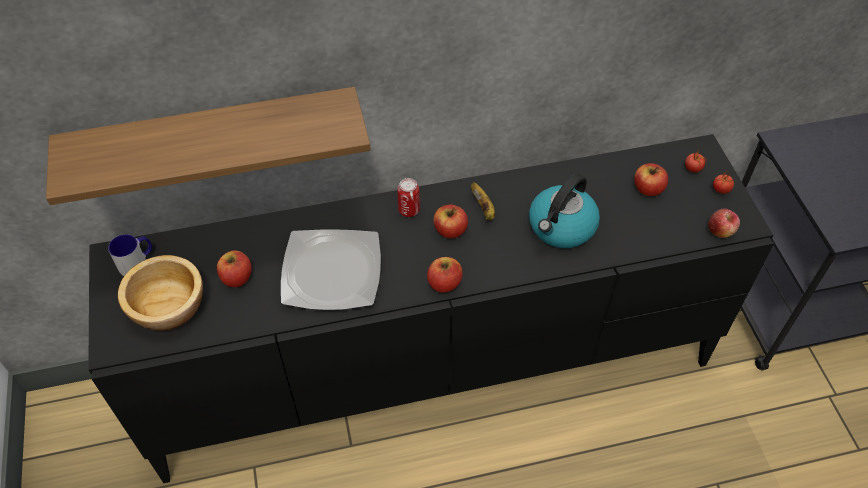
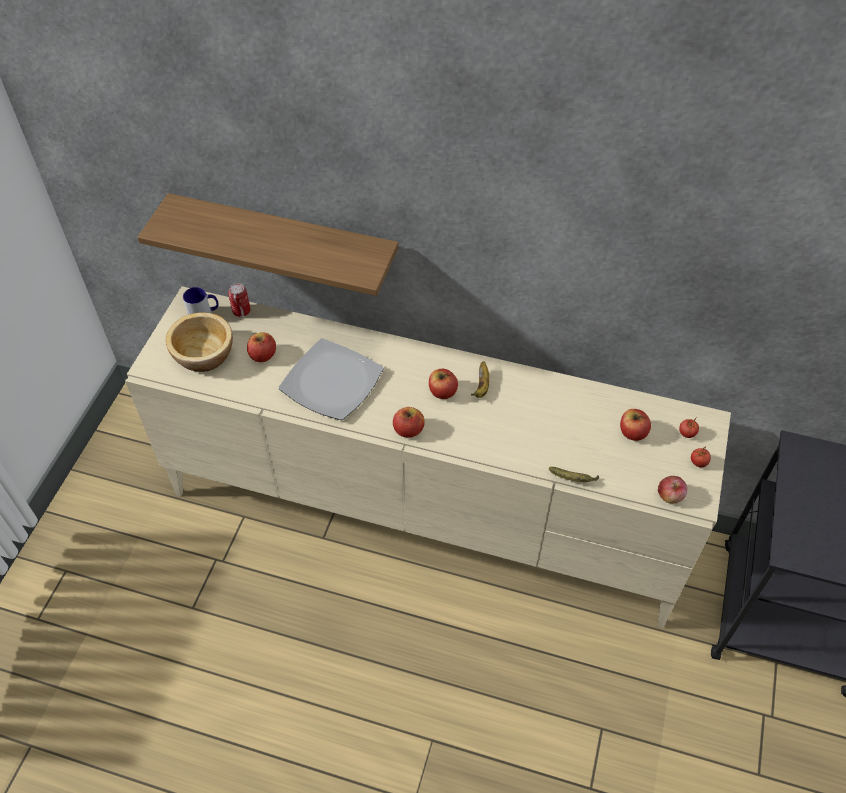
camera: 30 degrees right, 0 degrees up
black cabinet [88,134,774,483] -> beige cabinet [125,286,731,628]
can [398,178,420,217] -> can moved to [228,283,251,317]
kettle [529,174,600,248] -> none
none -> banana [549,467,599,482]

